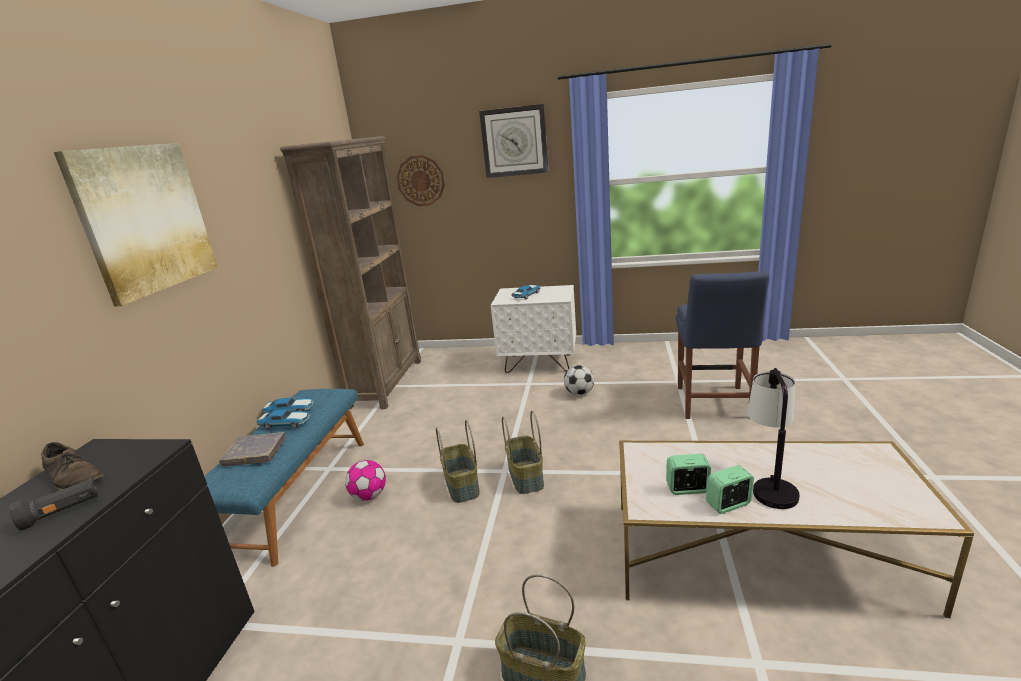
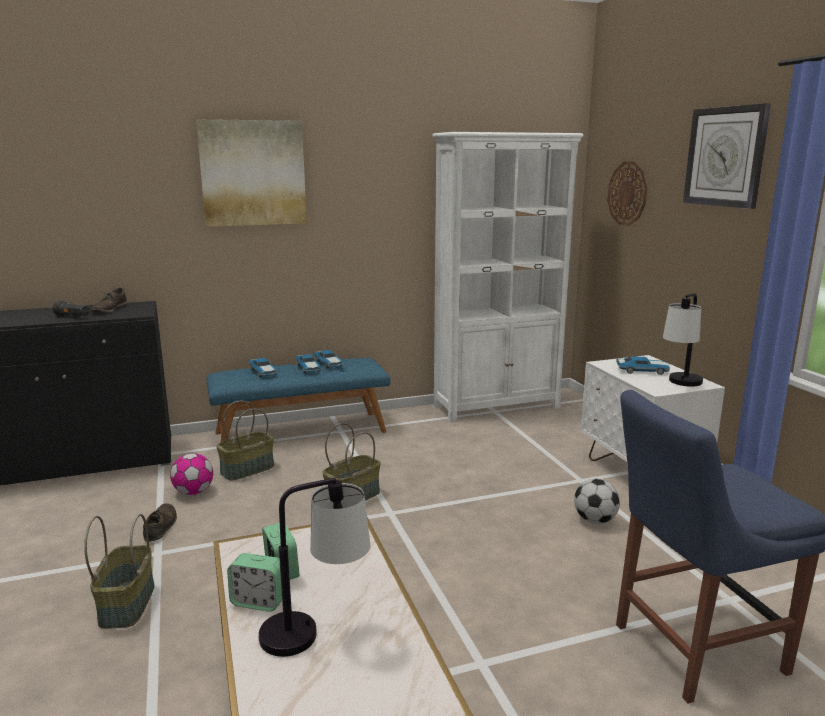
camera: 60 degrees right, 5 degrees down
grey book [219,432,286,467] -> toy car [249,358,278,377]
brown bookcase [280,136,421,409] -> white bookcase [432,132,584,422]
football [345,460,386,501] -> football moved to [170,453,213,495]
basket [502,411,544,494] -> basket moved to [216,400,274,481]
alarm clock [706,465,754,514] -> alarm clock turned 150 degrees clockwise [227,553,282,612]
none -> brown shoe [143,503,177,542]
none -> table lamp [663,293,703,387]

